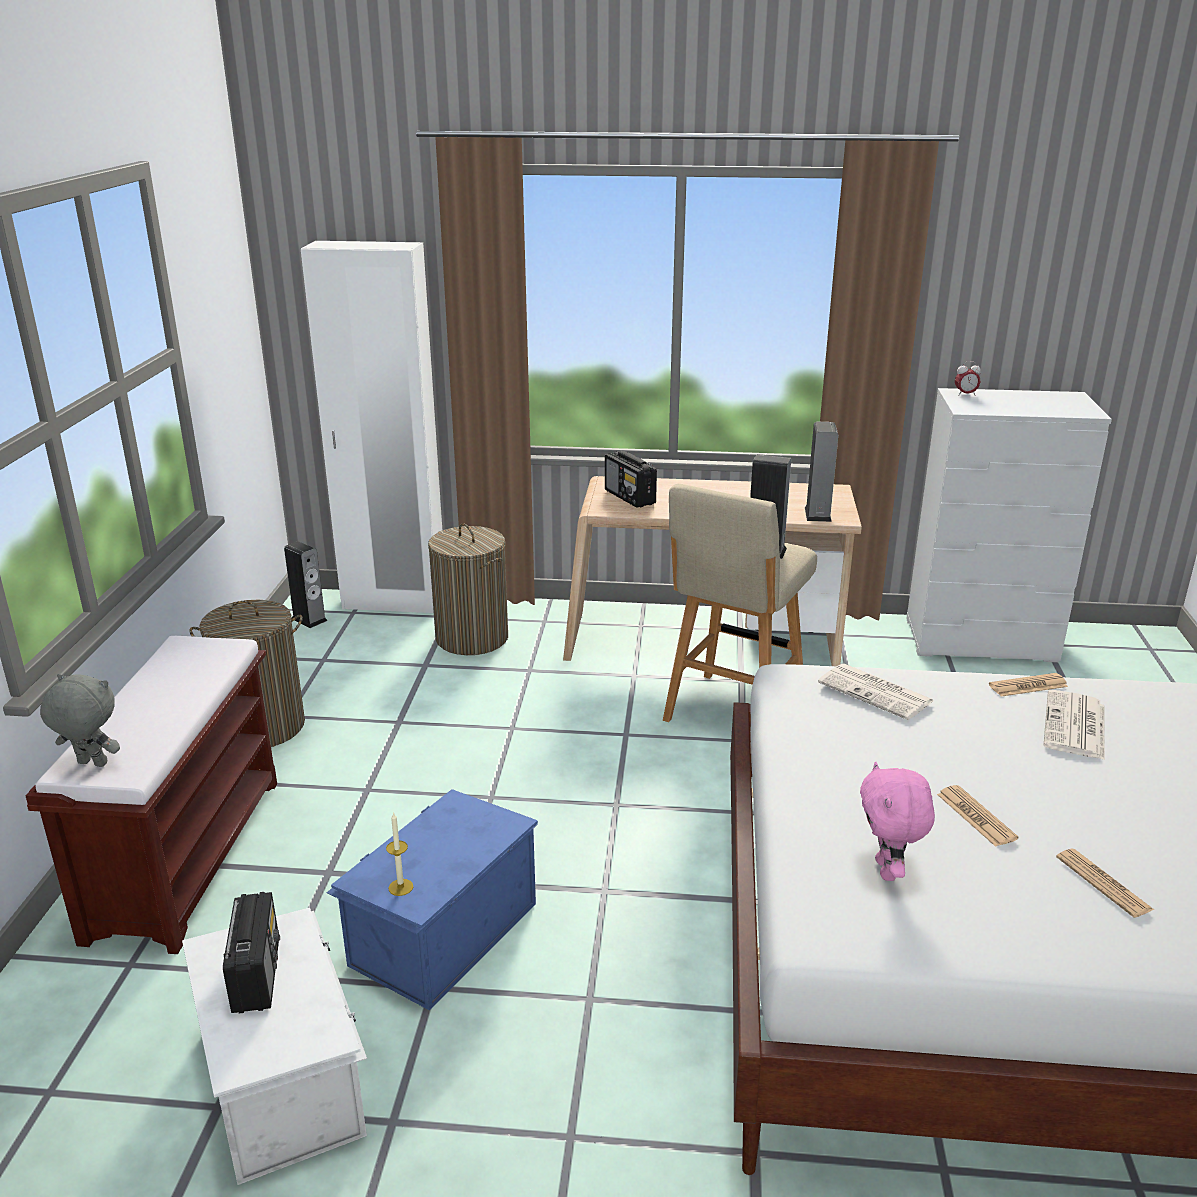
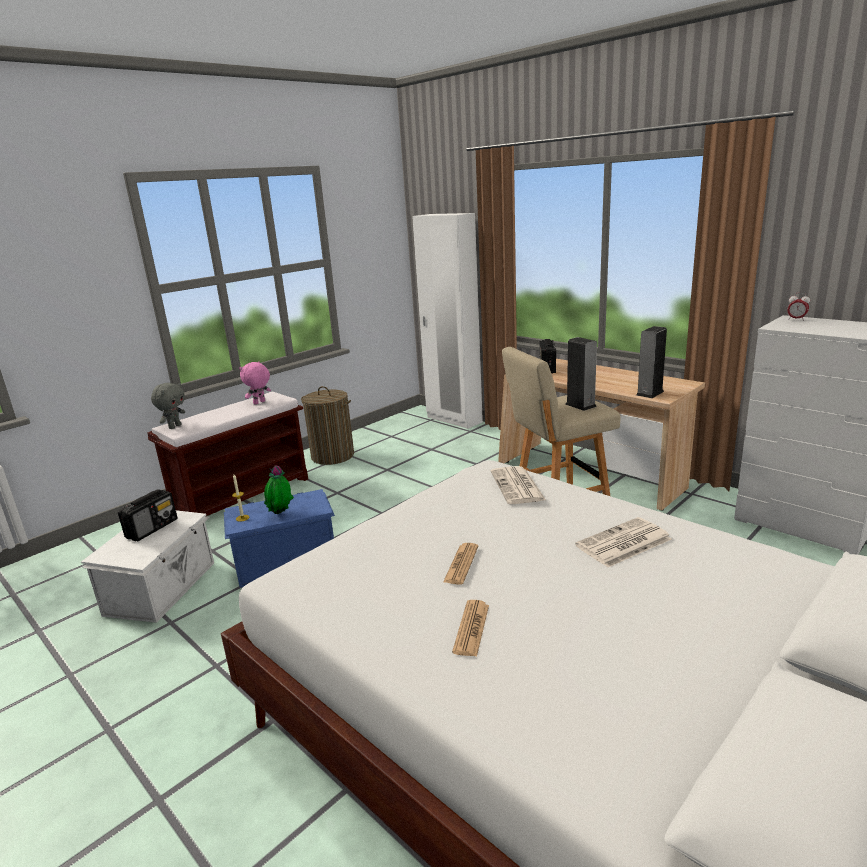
camera: 40 degrees right, 5 degrees down
grey plush toy [40,674,120,767] -> grey plush toy turned 60 degrees clockwise [151,383,185,429]
speaker [284,541,328,628] -> none
laundry basket [428,523,508,655] -> none
pink plush toy [860,762,935,881] -> pink plush toy moved to [239,361,271,405]
newspaper [989,673,1068,697] -> none
none -> potted plant [264,465,294,514]

